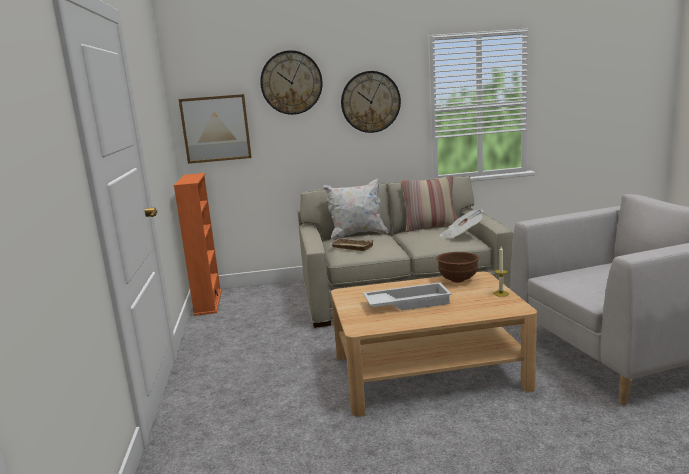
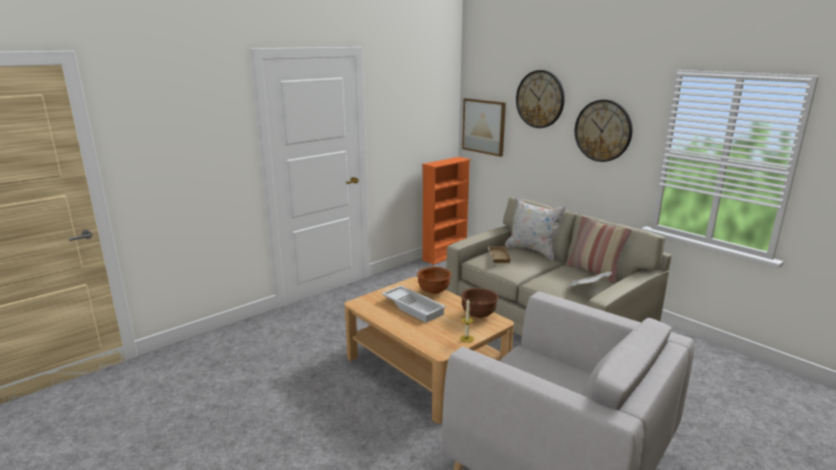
camera: 55 degrees right, 5 degrees up
none -> brown bowl [417,267,451,294]

